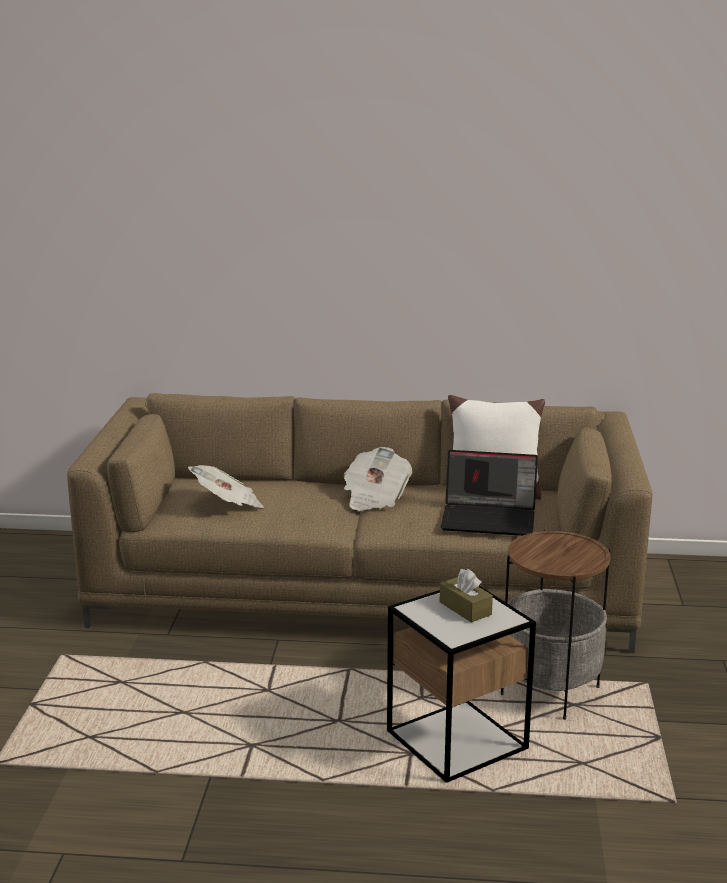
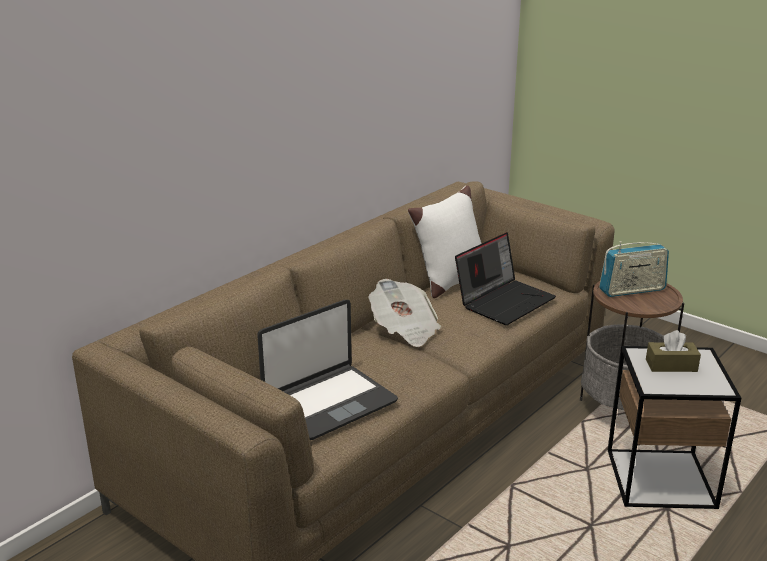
camera: 55 degrees left, 5 degrees up
newspaper [188,465,264,508] -> laptop [257,300,398,440]
none -> radio [599,241,669,297]

